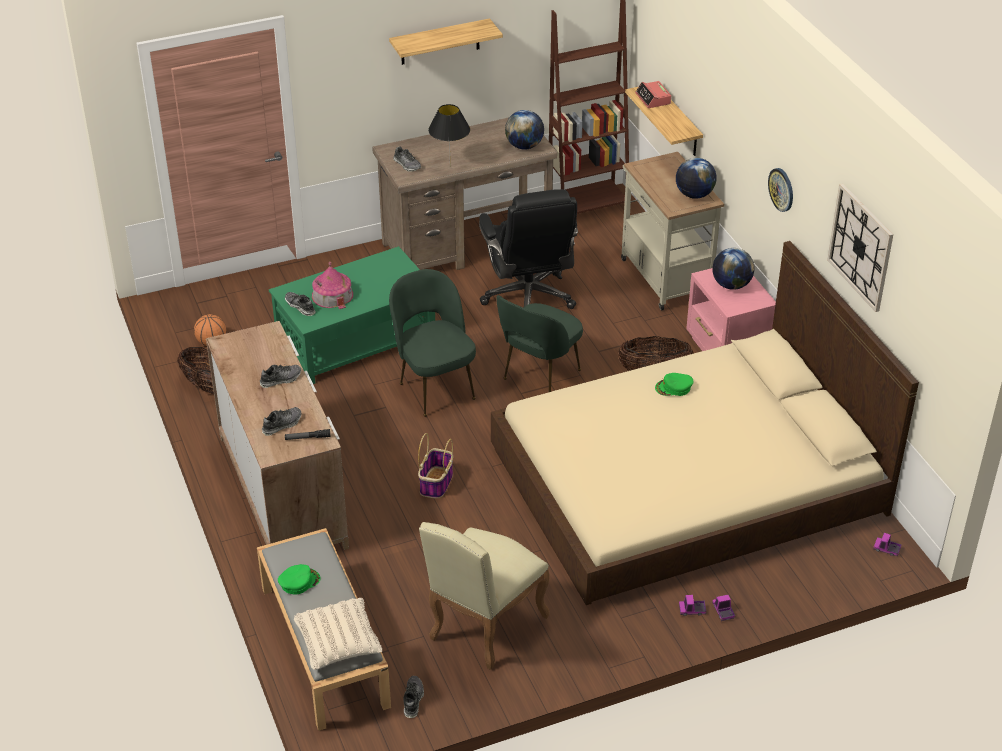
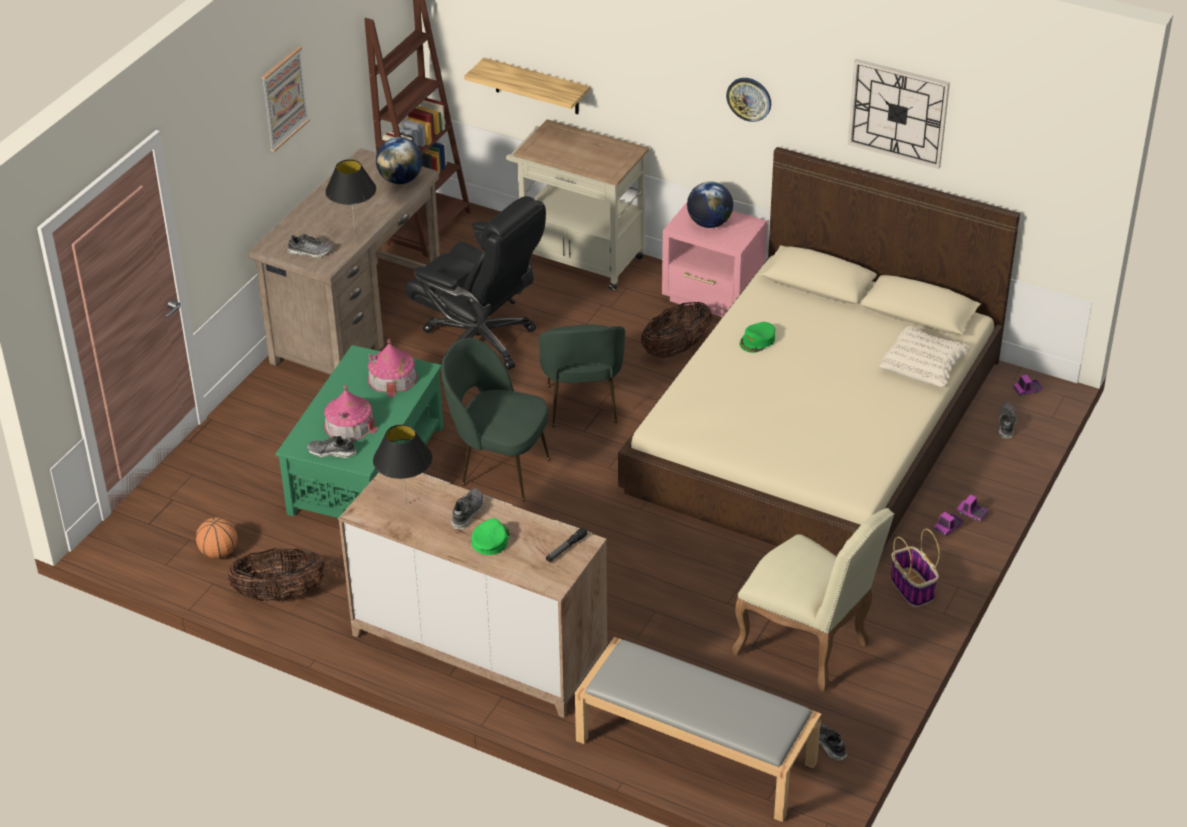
camera: 40 degrees left, 0 degrees up
shoe [262,407,302,436] -> shoe moved to [999,403,1017,438]
green cap [278,564,321,594] -> green cap moved to [471,518,510,555]
beige pillow [294,598,382,670] -> beige pillow moved to [880,326,970,387]
shelf [389,18,503,65] -> picture [261,46,310,152]
basket [418,433,453,498] -> basket moved to [890,529,940,607]
beige chair [419,522,550,670] -> beige chair turned 45 degrees counterclockwise [732,508,894,692]
alarm clock [635,81,671,108] -> none
globe [676,158,717,199] -> none
none -> toy house [367,339,418,397]
none -> black table lamp [373,425,432,505]

